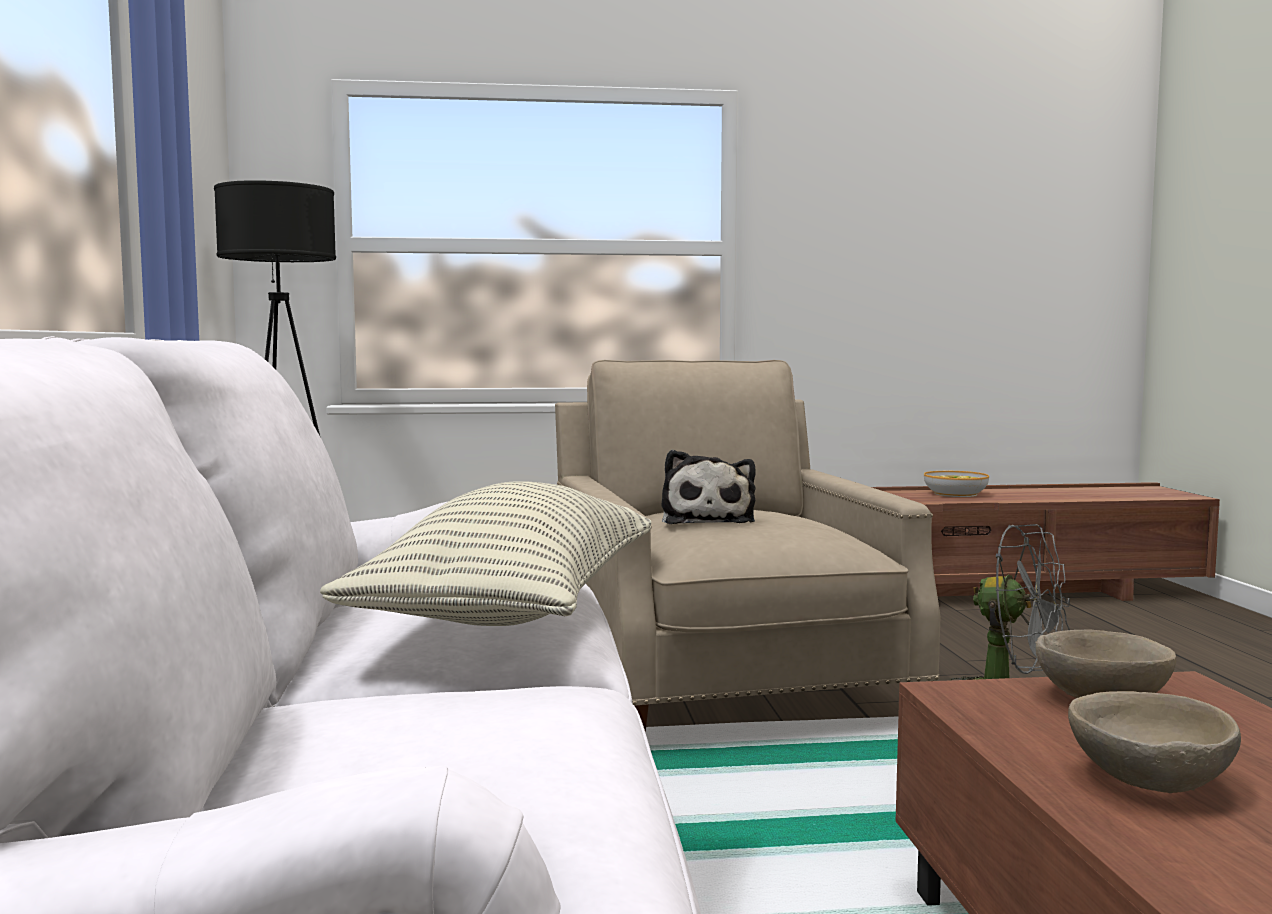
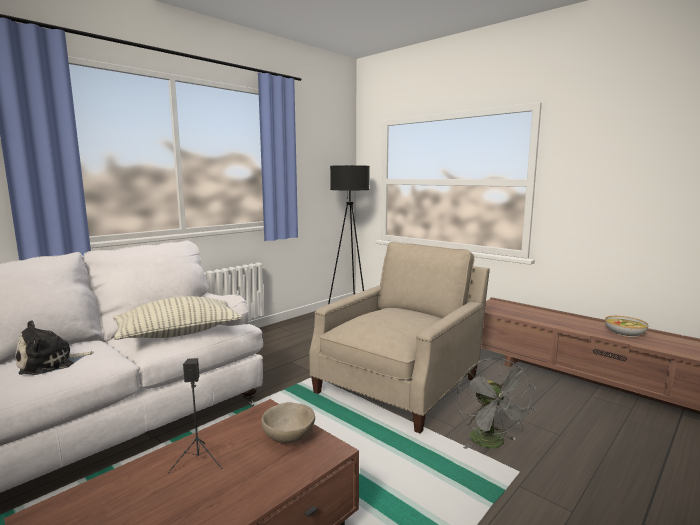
camera: 50 degrees right, 5 degrees up
plush toy [662,450,756,524] -> plush toy moved to [16,320,94,375]
beige bowl [1068,691,1241,793] -> black speaker [168,358,222,473]

